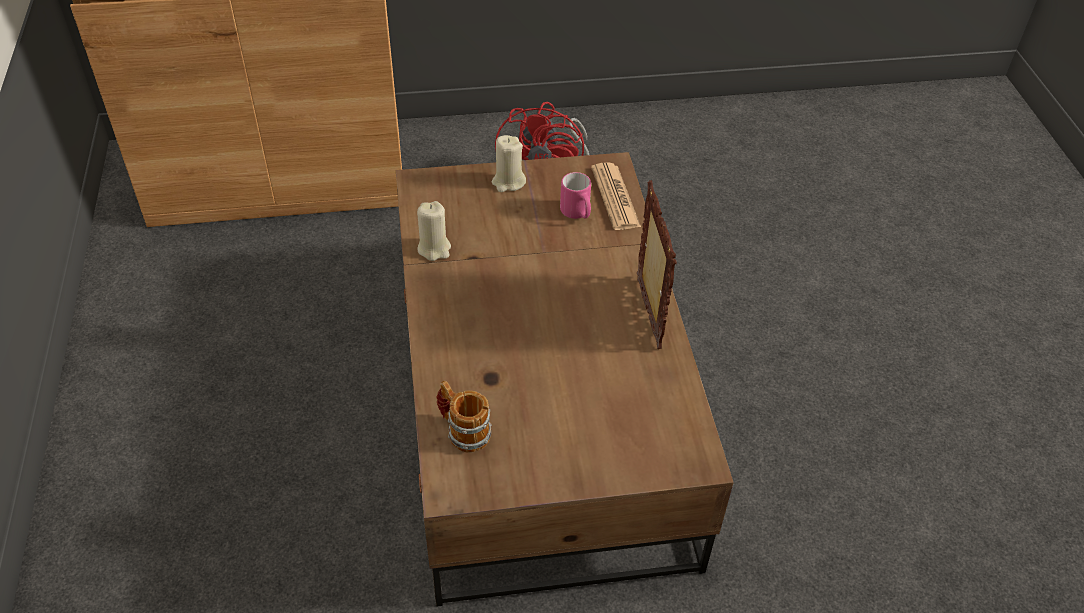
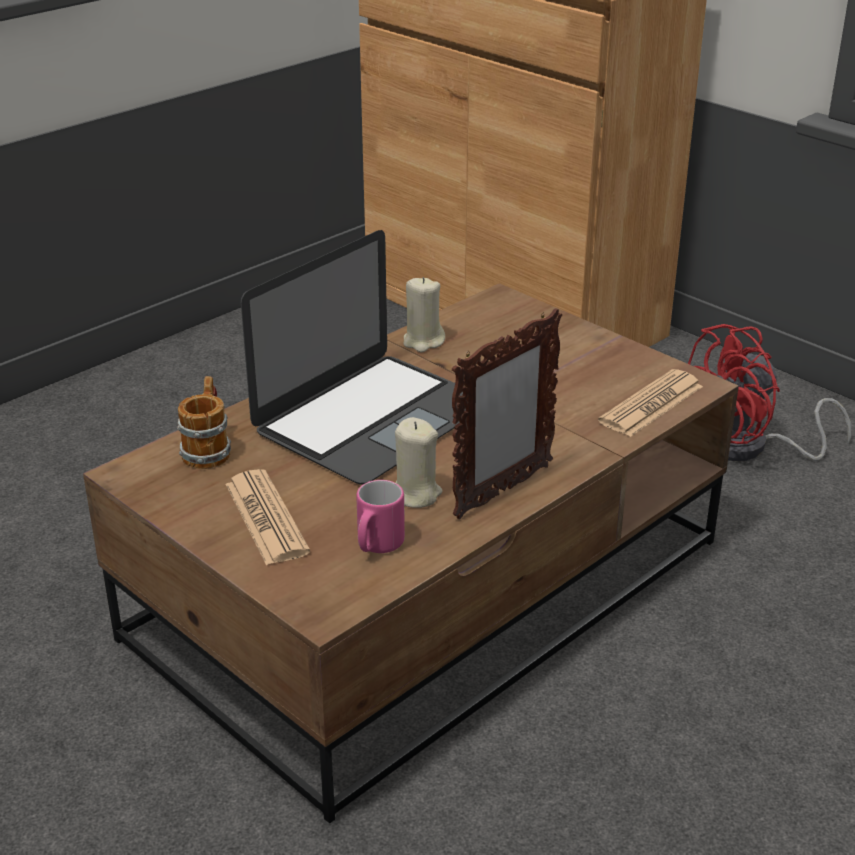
camera: 55 degrees right, 15 degrees down
beige candle [492,135,526,192] -> beige candle moved to [395,417,443,508]
pink mug [560,172,591,219] -> pink mug moved to [356,480,405,553]
none -> newspaper [225,469,310,565]
none -> laptop [241,230,466,485]

